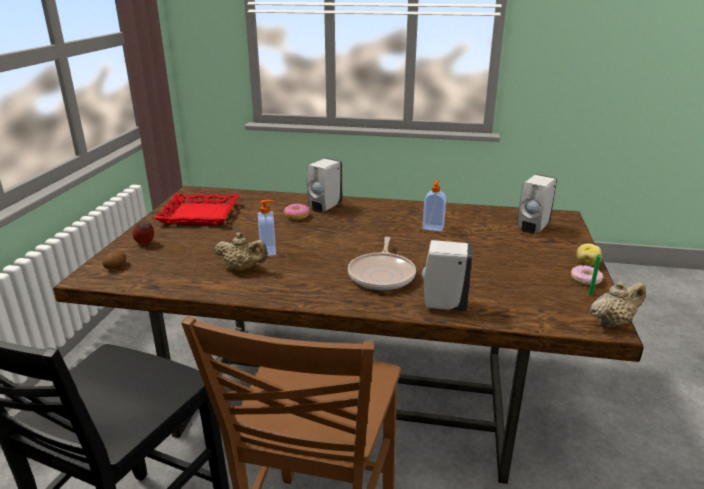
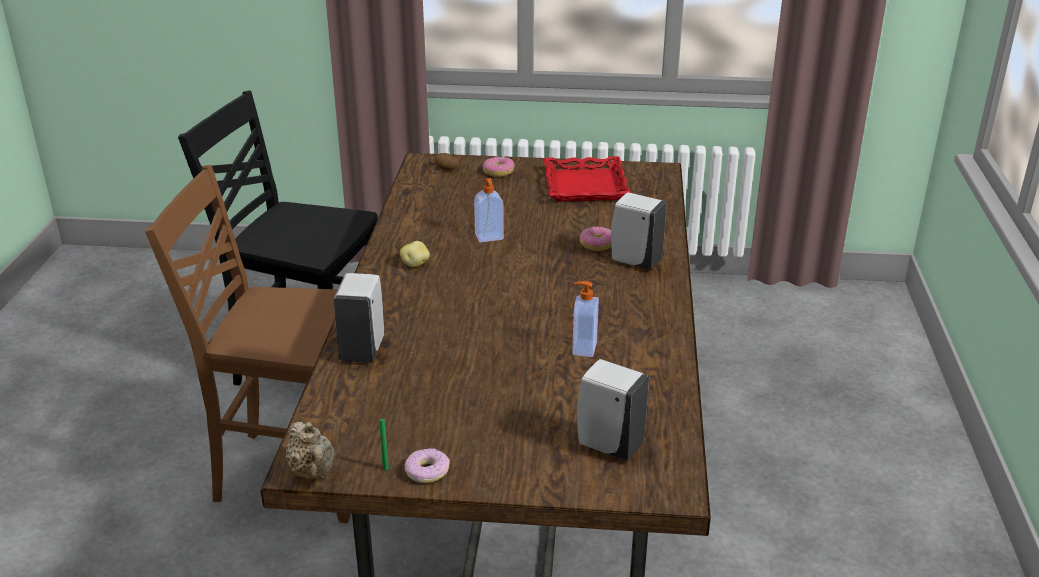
camera: 85 degrees right, 5 degrees up
apple [133,222,154,244] -> donut [483,156,514,177]
beige teapot [215,232,268,271] -> none
frying pan [348,236,416,291] -> none
potato [577,243,602,266] -> potato moved to [400,241,430,267]

